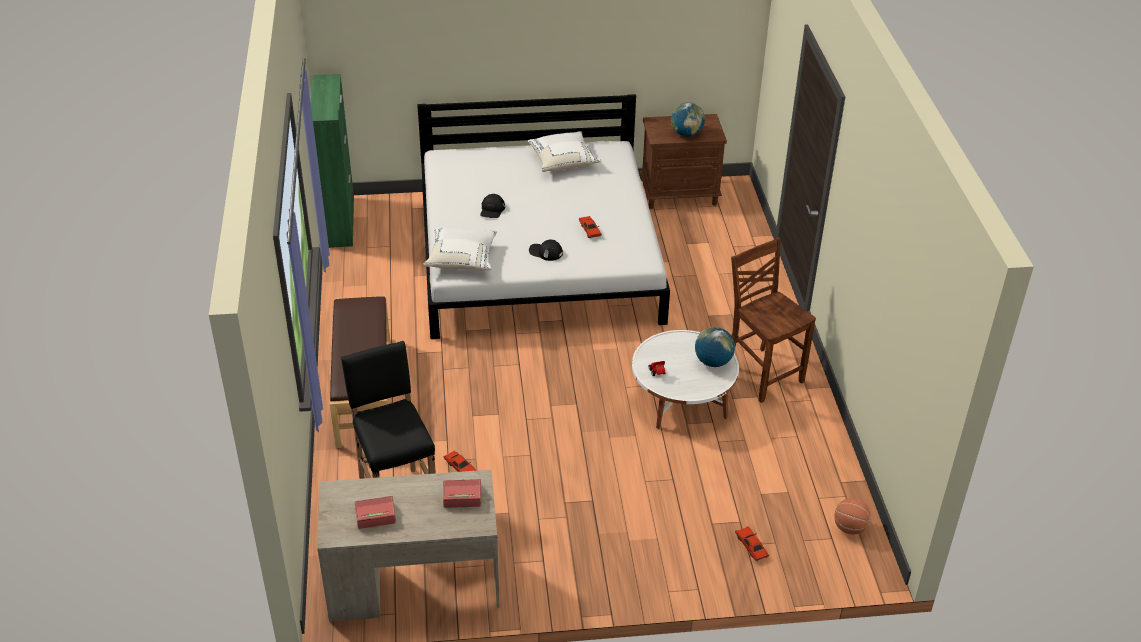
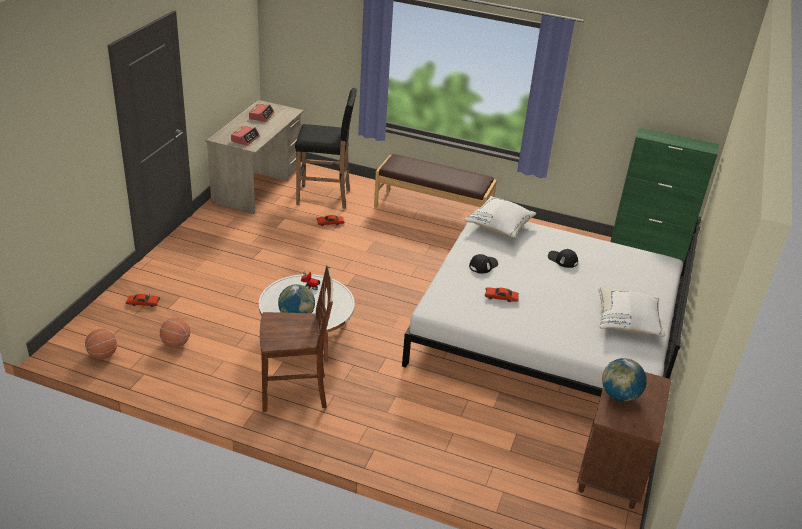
camera: 115 degrees right, 5 degrees down
none -> basketball [160,318,190,347]

